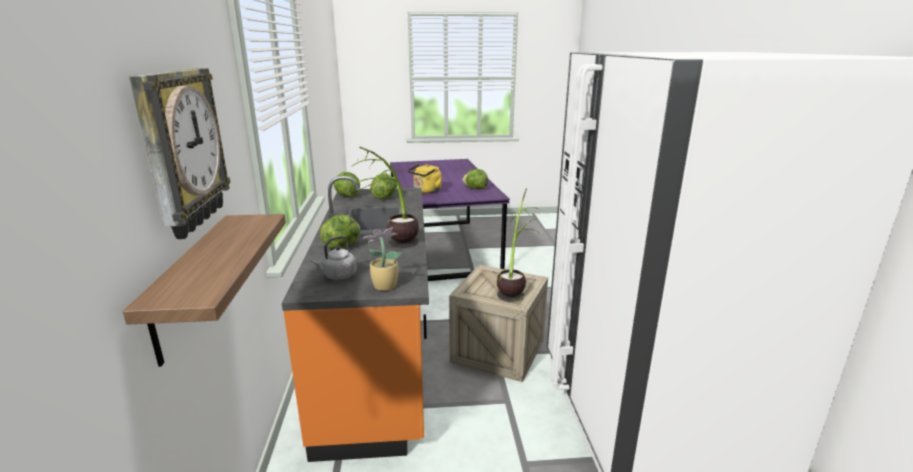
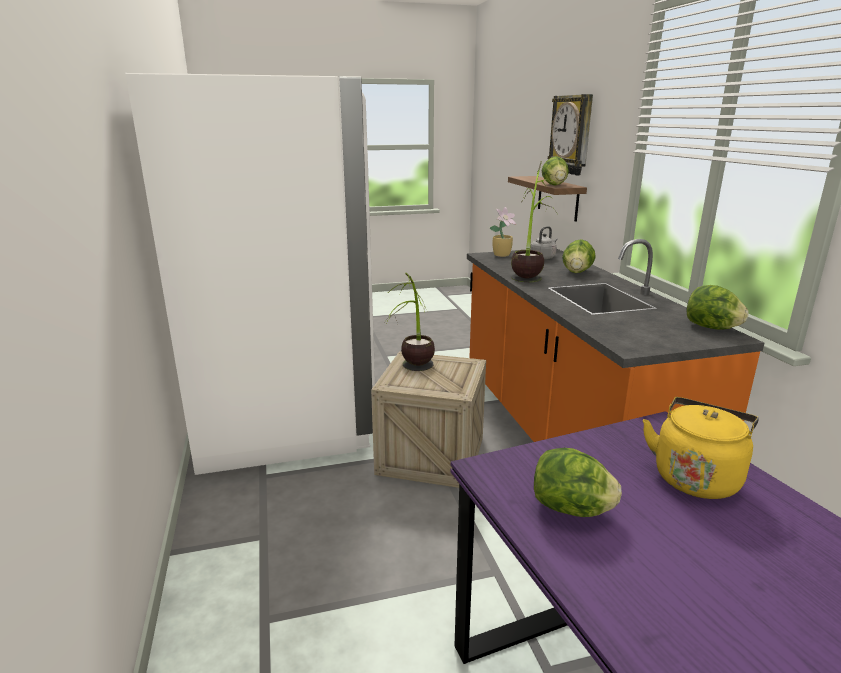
camera: 170 degrees right, 0 degrees up
lettuce [370,173,397,199] -> lettuce moved to [542,156,569,186]

